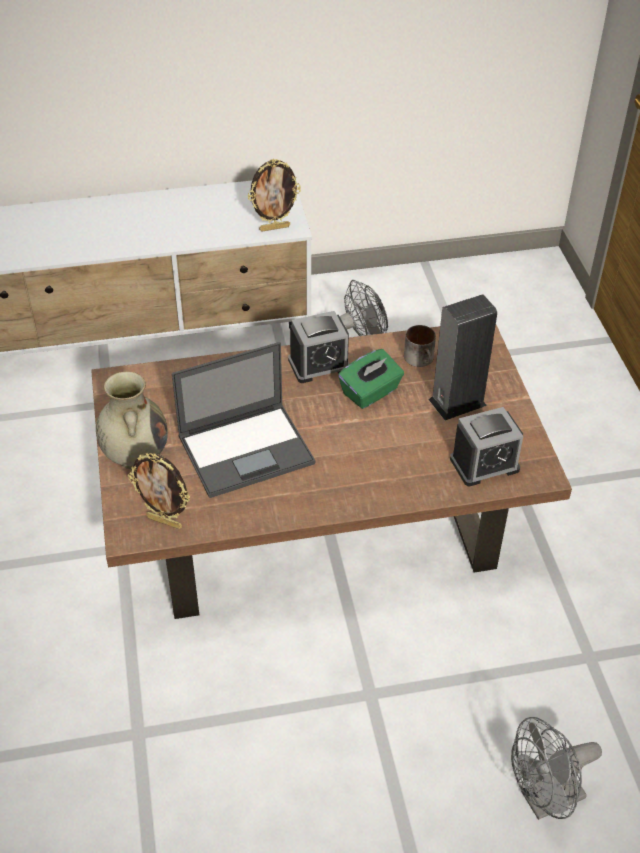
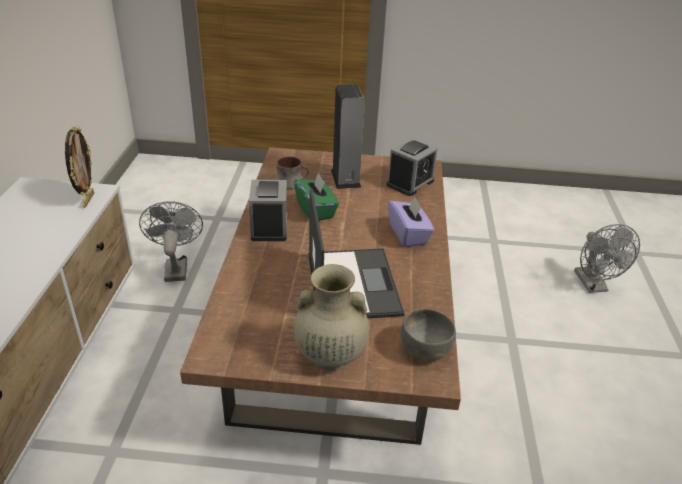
camera: 75 degrees left, 10 degrees down
picture frame [128,453,190,529] -> grey bowl [401,309,456,362]
alarm clock [450,407,523,486] -> alarm clock turned 45 degrees clockwise [387,138,438,196]
none -> purple tissue box [388,196,434,247]

